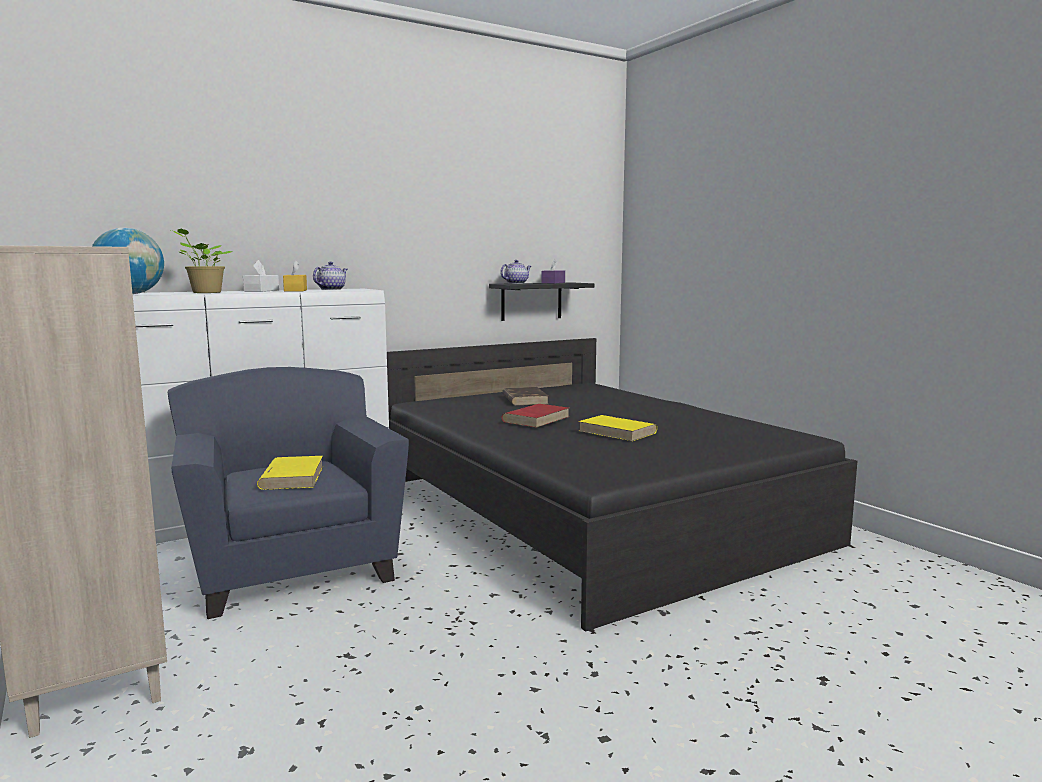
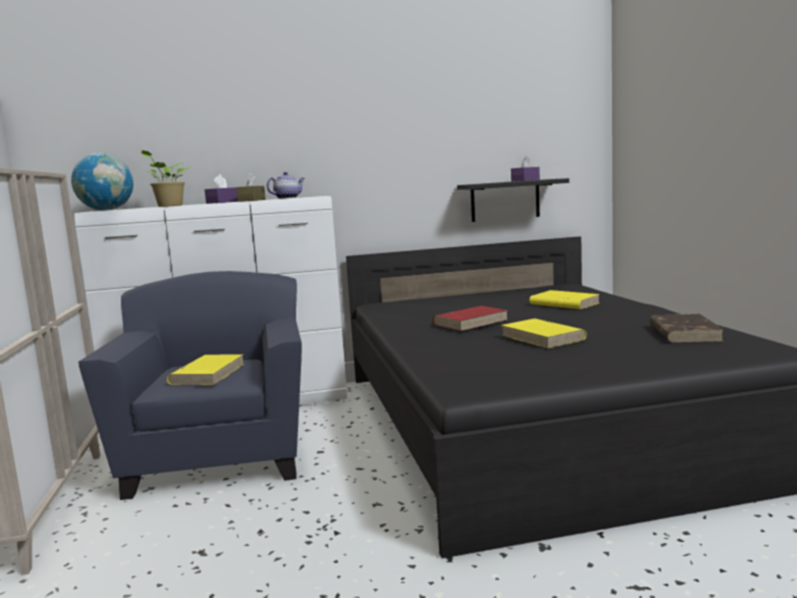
camera: 20 degrees right, 0 degrees up
white tissue box [243,260,279,292] -> purple tissue box [205,175,238,204]
yellow tissue box [283,260,307,292] -> brown tissue box [236,172,266,202]
teapot [500,260,531,284] -> none
brown book [502,387,548,405] -> brown book moved to [649,314,724,343]
none -> yellow book [529,290,600,309]

